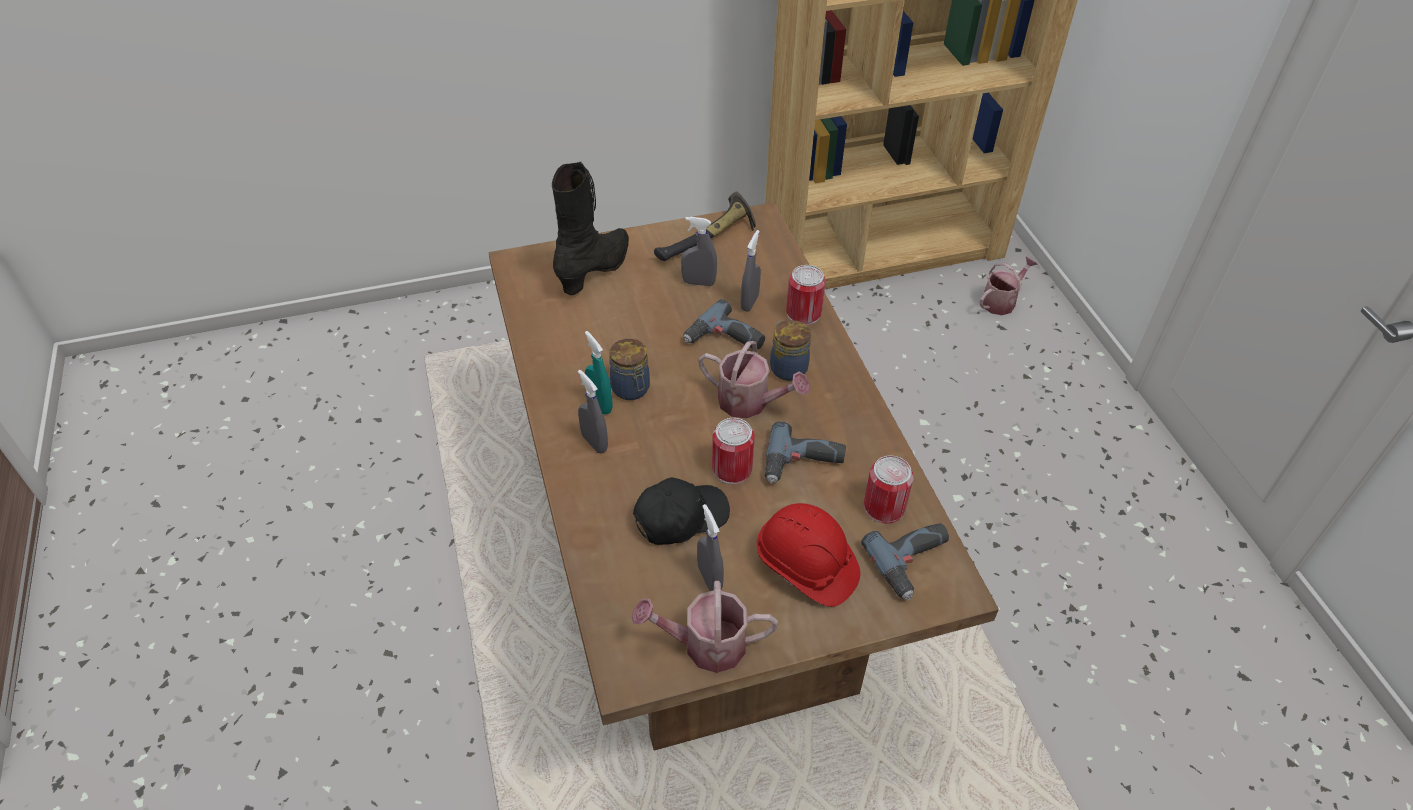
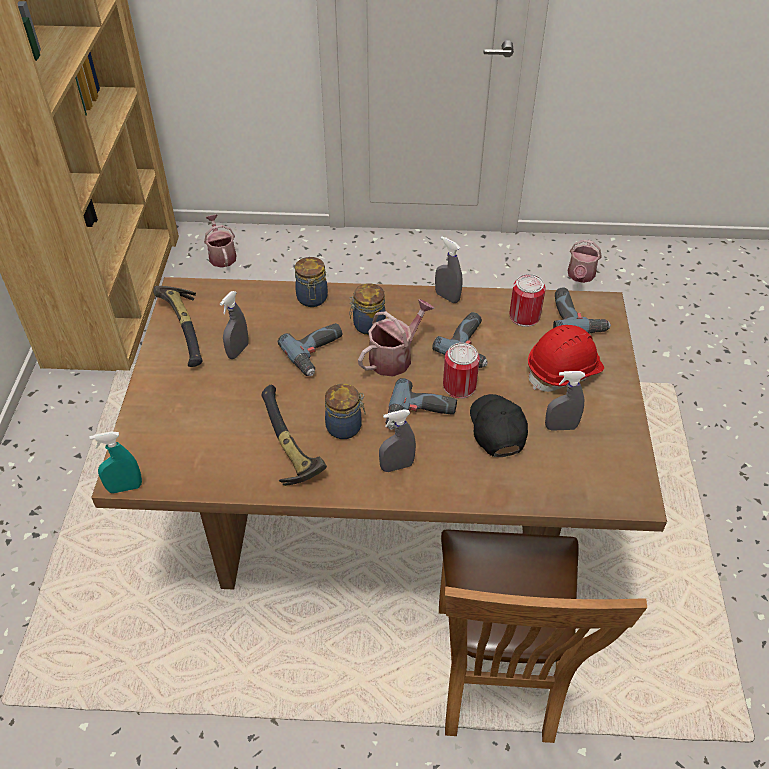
camera: 70 degrees left, 0 degrees up
black boot [552,162,629,295] -> none
turquoise spray bottle [585,331,613,415] -> turquoise spray bottle moved to [89,431,142,493]
watering can [631,581,778,673] -> watering can moved to [568,239,602,283]
grey spray bottle [741,230,761,312] -> grey spray bottle moved to [435,236,462,303]
can [786,265,826,325] -> jar [295,257,328,307]
none -> hammer [262,385,327,486]
none -> power drill [386,378,457,430]
none -> brown chair [439,530,647,743]

